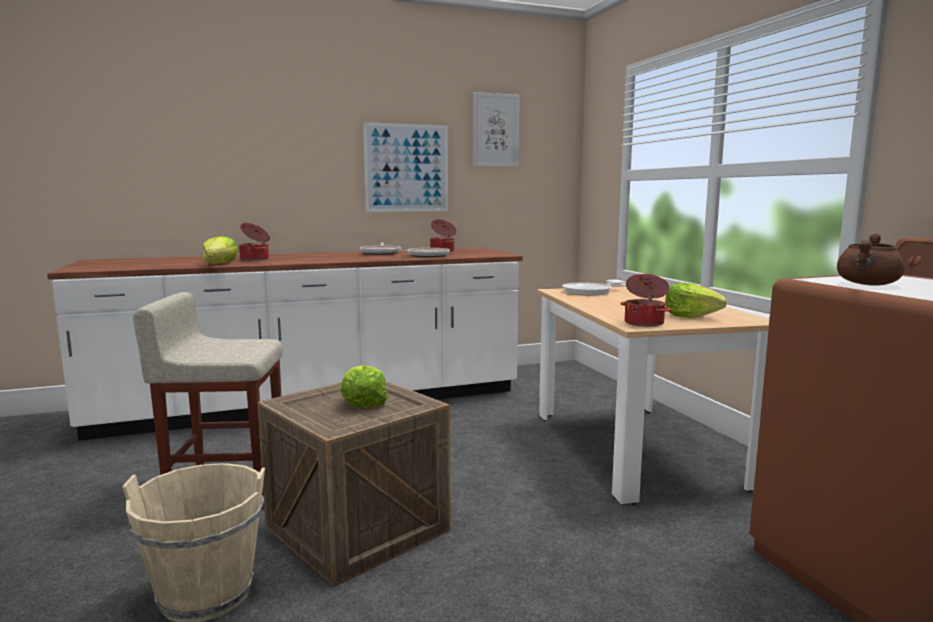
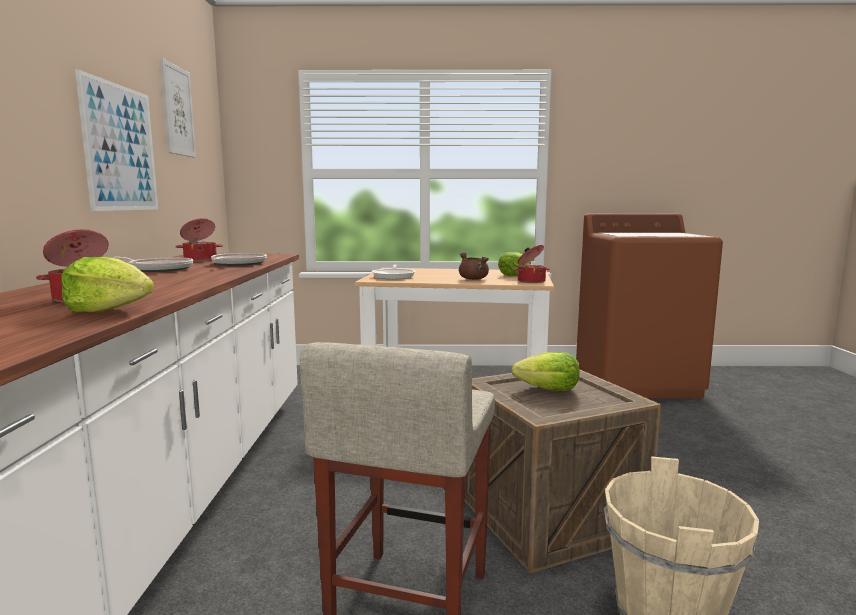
camera: 70 degrees left, 0 degrees up
brown cooking pot [837,233,905,286] -> brown cooking pot moved to [459,252,489,280]

